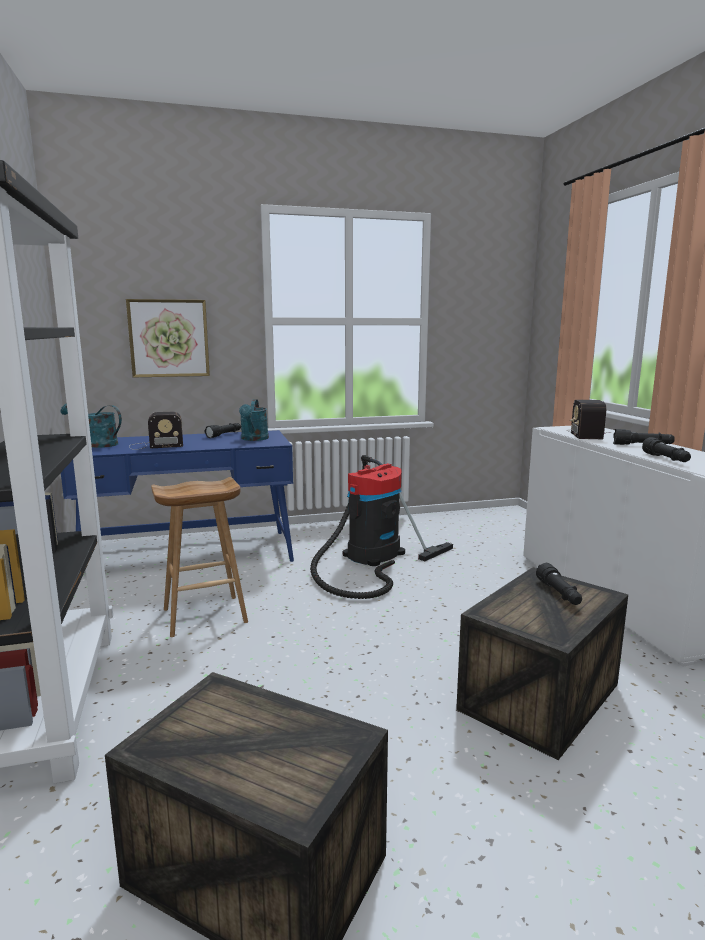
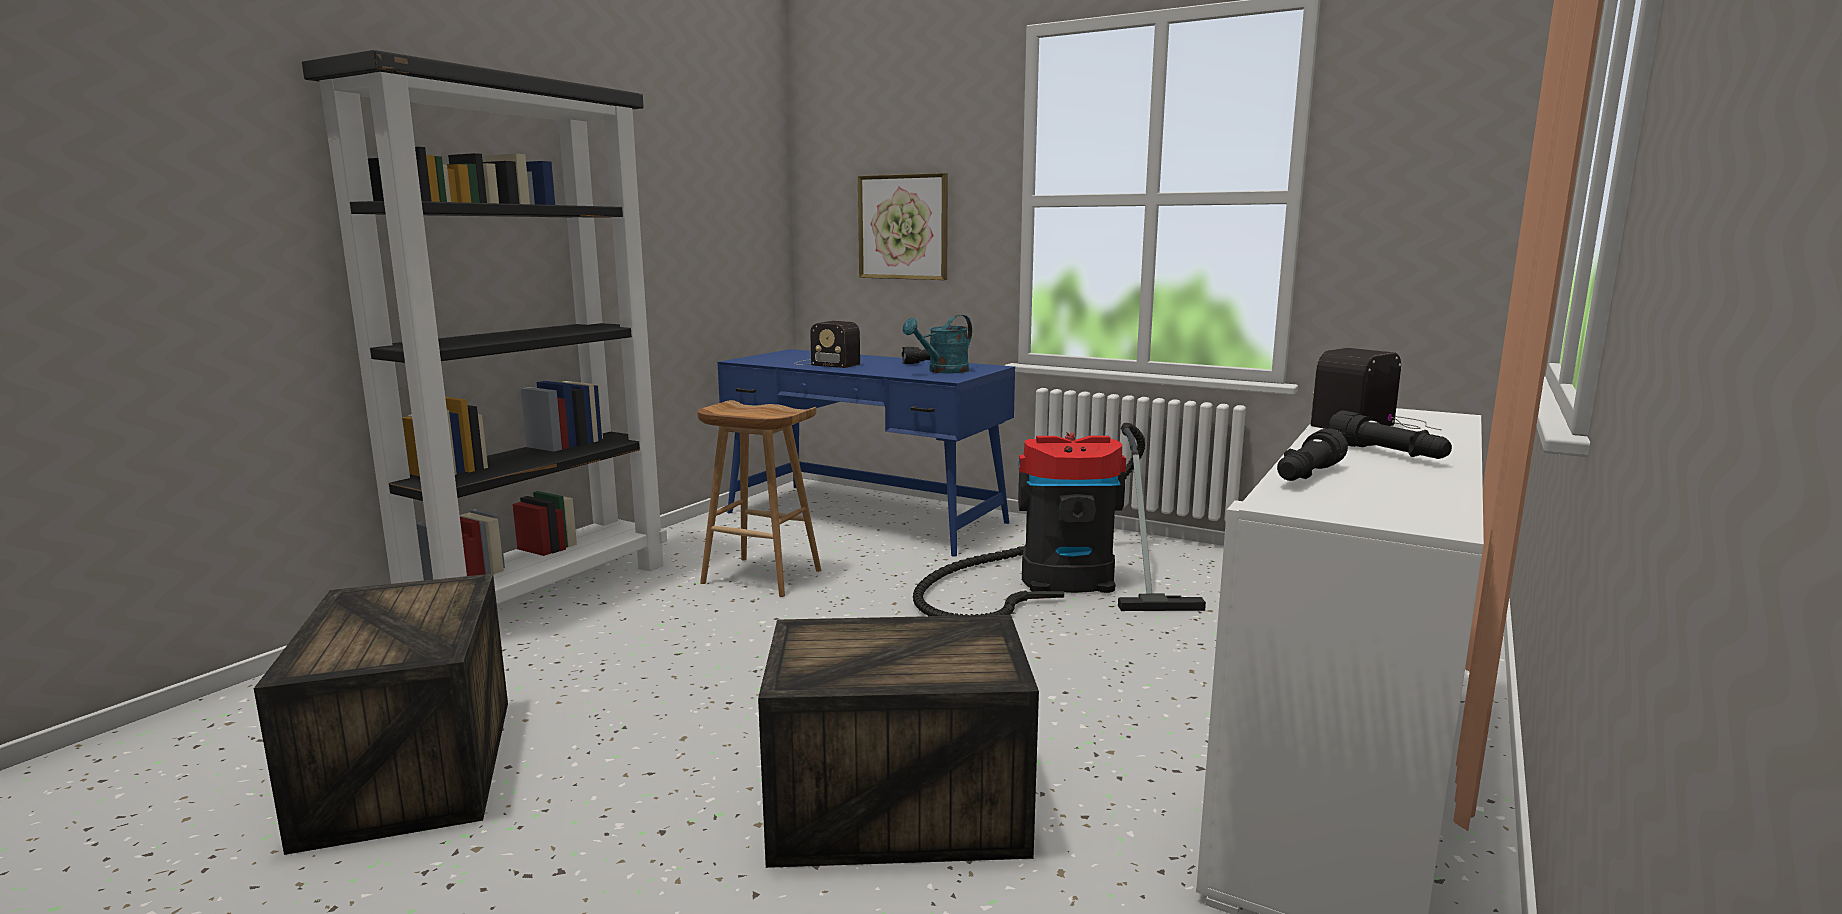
camera: 45 degrees right, 0 degrees up
turquoise watering can [61,404,122,448] -> none
black flashlight [536,563,582,605] -> none

